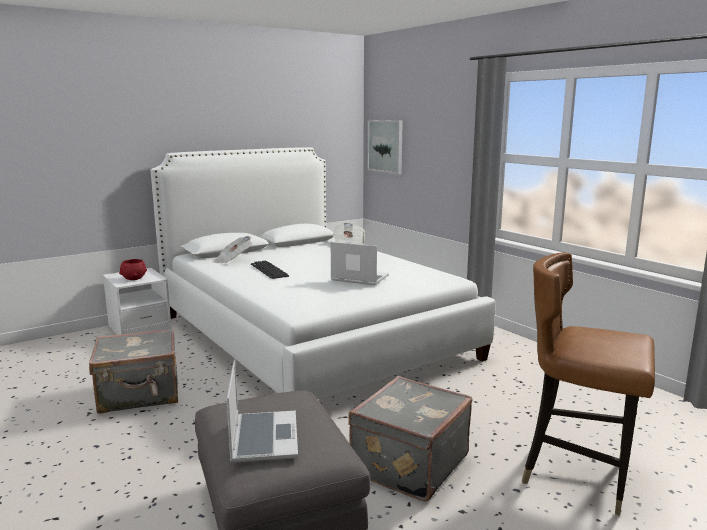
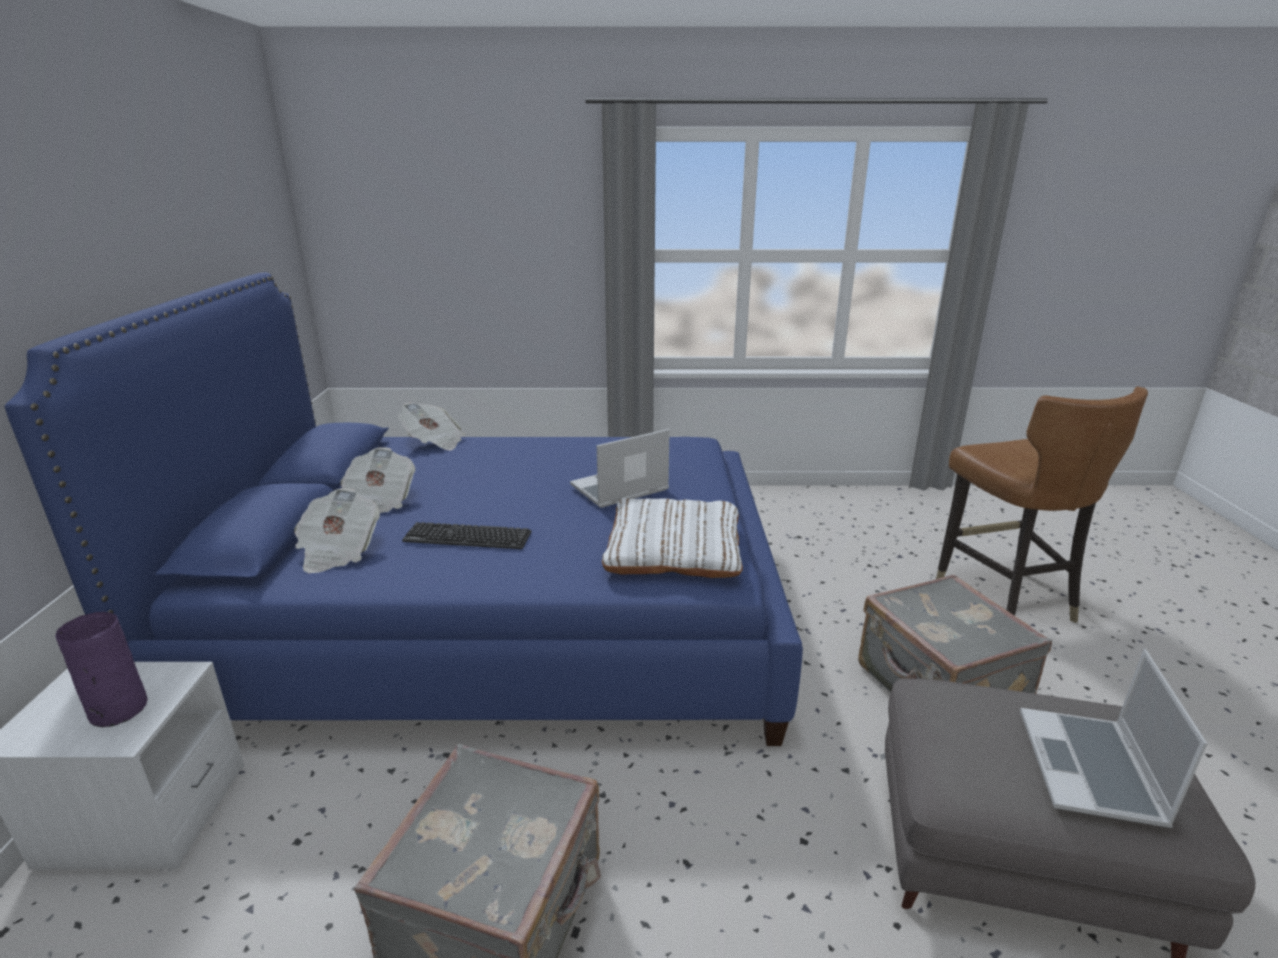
camera: 55 degrees left, 10 degrees up
red bowl [119,259,147,280] -> purple vase [55,612,147,727]
white bed [150,147,496,399] -> blue bed [5,272,803,746]
laptop [227,360,298,463] -> laptop turned 105 degrees counterclockwise [1020,649,1207,828]
picture [367,120,403,174] -> none
brown chair [522,252,655,516] -> brown chair turned 75 degrees counterclockwise [936,386,1148,623]
none -> newspaper [340,447,415,513]
none -> white pillow [602,498,743,578]

